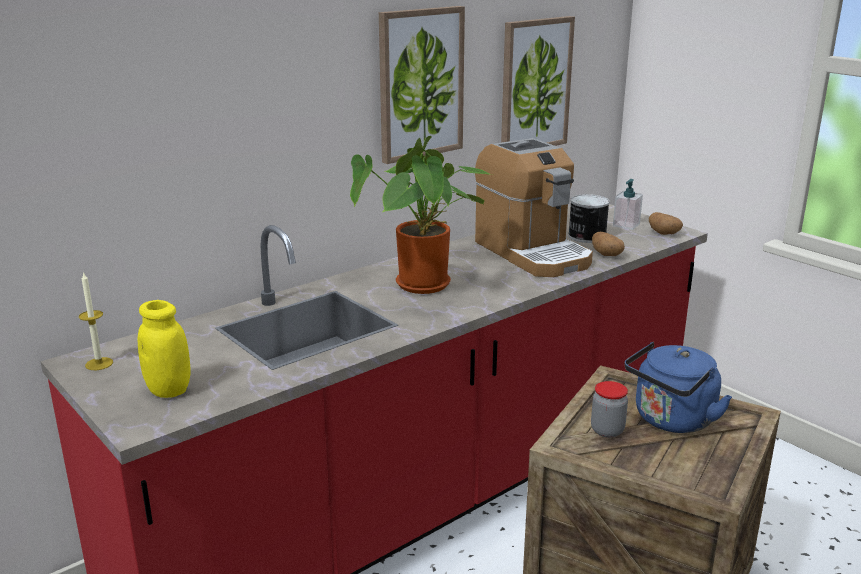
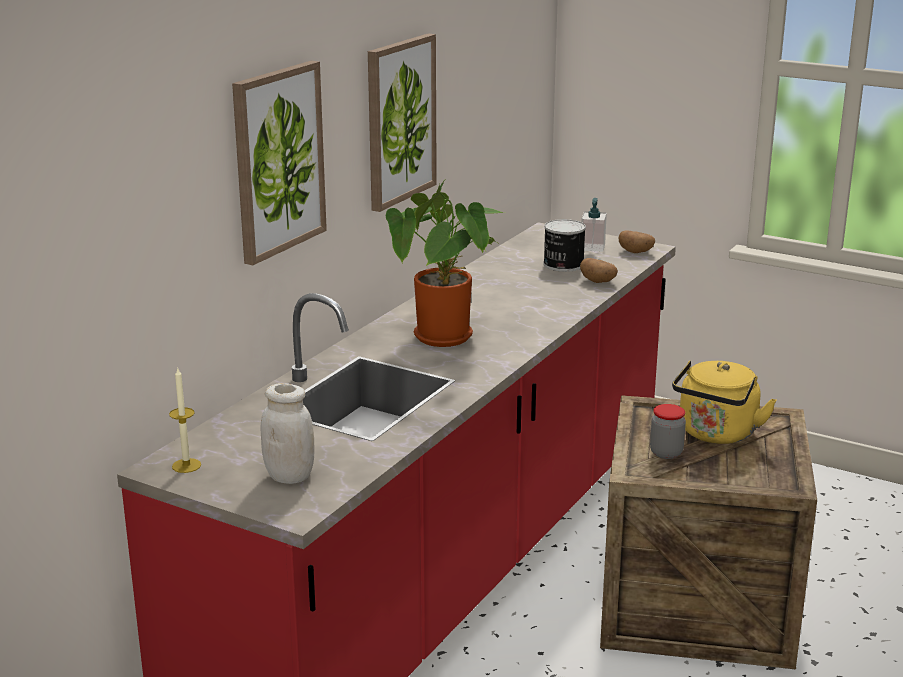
camera: 20 degrees left, 0 degrees up
yellow jar [138,300,191,398] -> white jar [260,383,314,484]
coffee machine [475,138,593,277] -> none
picture [501,16,575,146] -> picture moved to [232,61,327,265]
blue kettle [625,342,732,433] -> yellow kettle [672,361,777,444]

